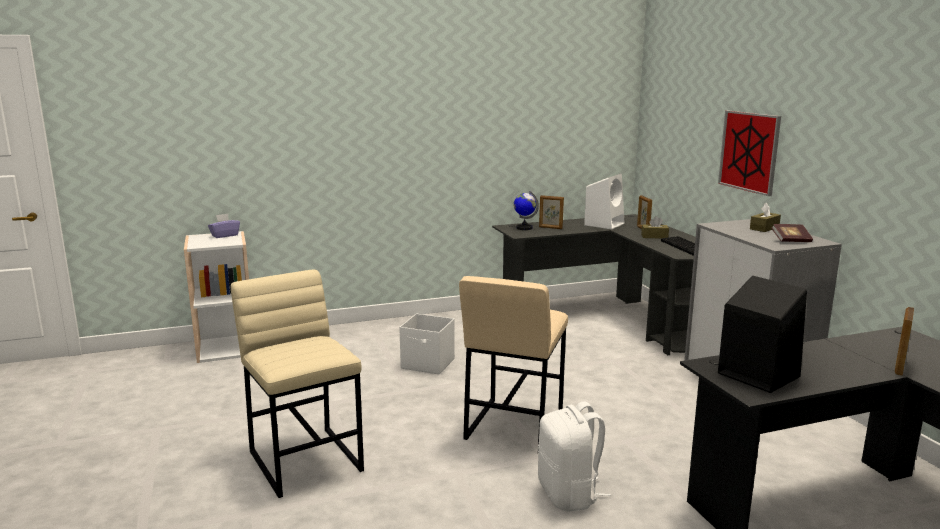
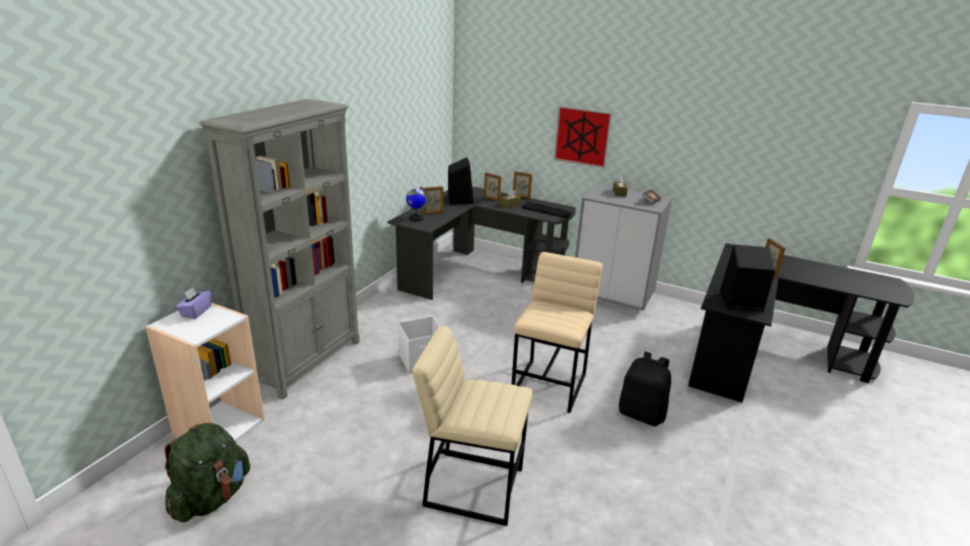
camera: 45 degrees left, 10 degrees up
beige chair [459,276,568,450] -> beige chair turned 135 degrees counterclockwise [512,252,602,413]
white backpack [538,402,611,512] -> black backpack [619,352,671,426]
white speaker [584,174,625,229] -> black speaker [448,158,474,204]
none -> green backpack [164,423,250,522]
none -> grey bookcase [200,99,360,400]
none -> picture frame [513,171,532,199]

